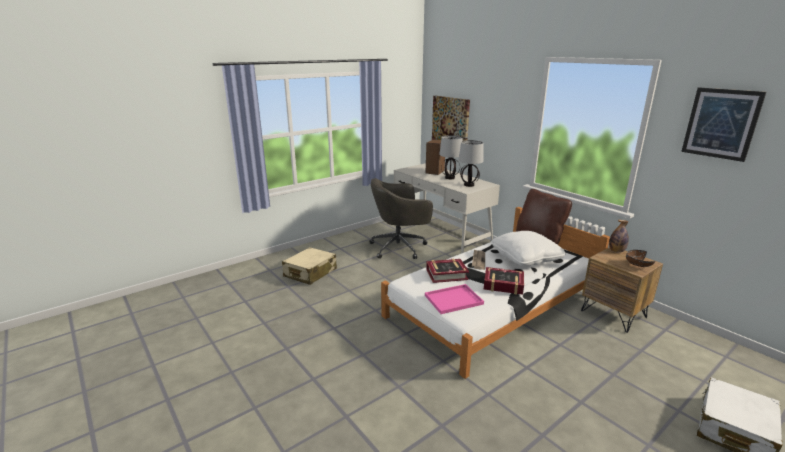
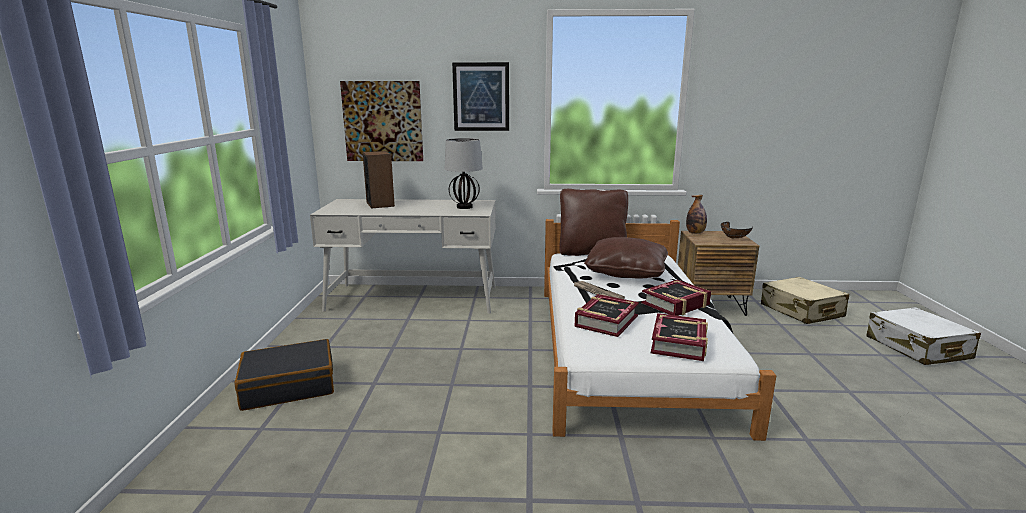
camera: 50 degrees left, 5 degrees down
beige suitcase [282,247,337,285] -> beige suitcase moved to [761,277,849,324]
grey office chair [369,178,433,259] -> none
pink tray [425,284,484,314] -> book [651,313,708,361]
table lamp [439,135,463,179] -> none
white pillow [490,231,566,266] -> brown pillow [584,237,668,278]
picture [681,88,766,162] -> picture moved to [452,62,509,131]
none -> black suitcase [235,339,334,411]

